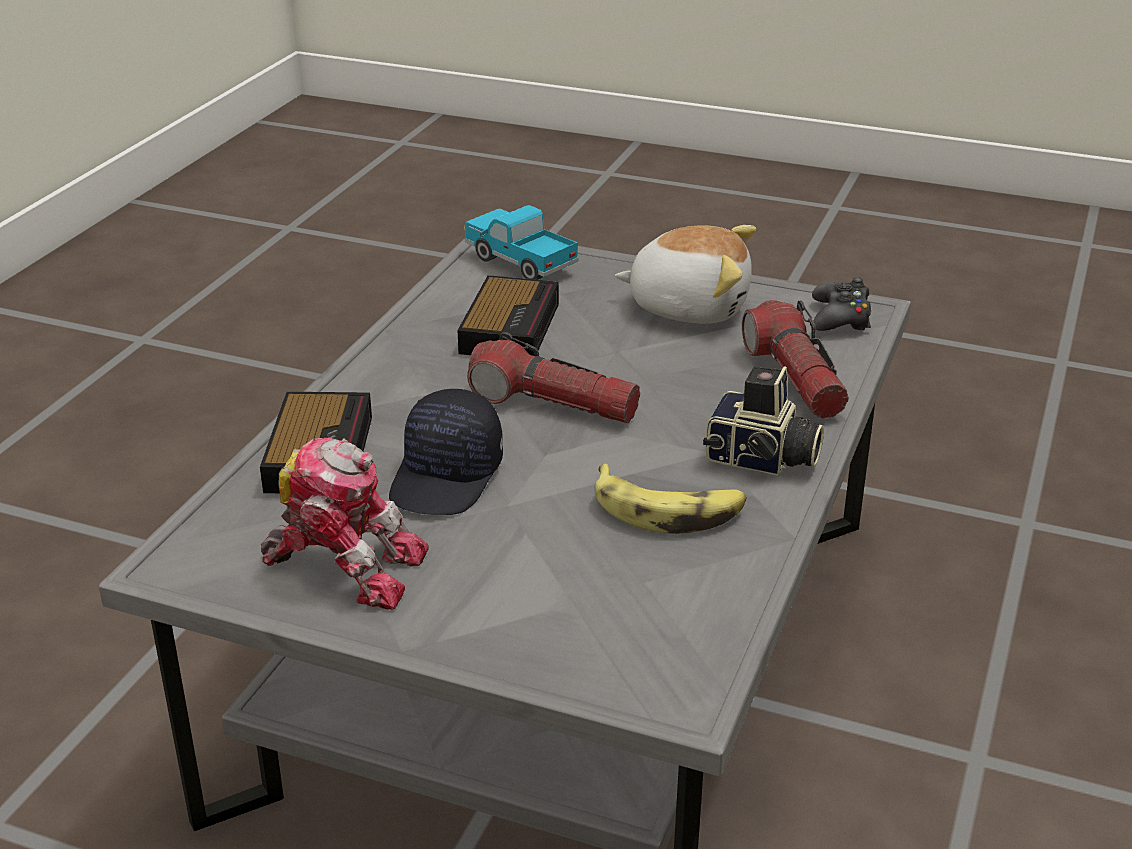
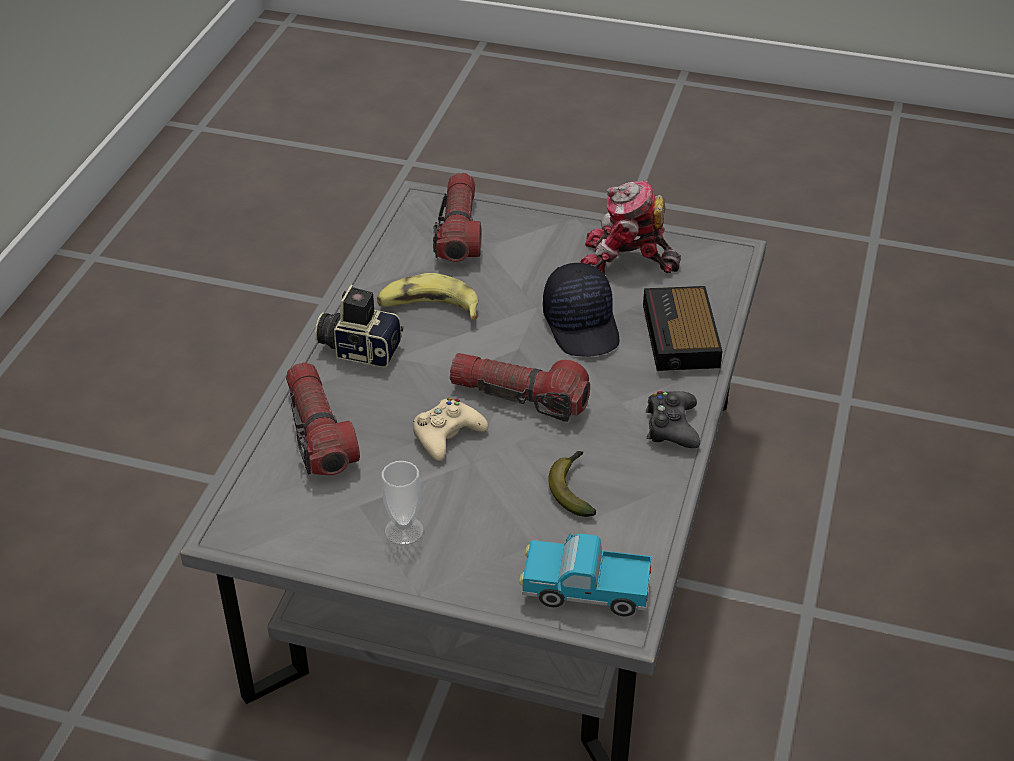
camera: 175 degrees right, 10 degrees up
black cap [389,389,503,515] -> black cap turned 150 degrees clockwise [543,263,620,357]
alarm clock [457,275,559,356] -> banana [548,451,596,517]
toy truck [464,205,579,280] -> toy truck turned 150 degrees clockwise [519,533,651,616]
plush toy [615,225,756,324] -> cup [382,461,424,545]
black game controller [812,277,871,331] -> black game controller moved to [646,391,700,448]
none -> beige game controller [413,398,488,461]
none -> flashlight [433,173,481,262]

